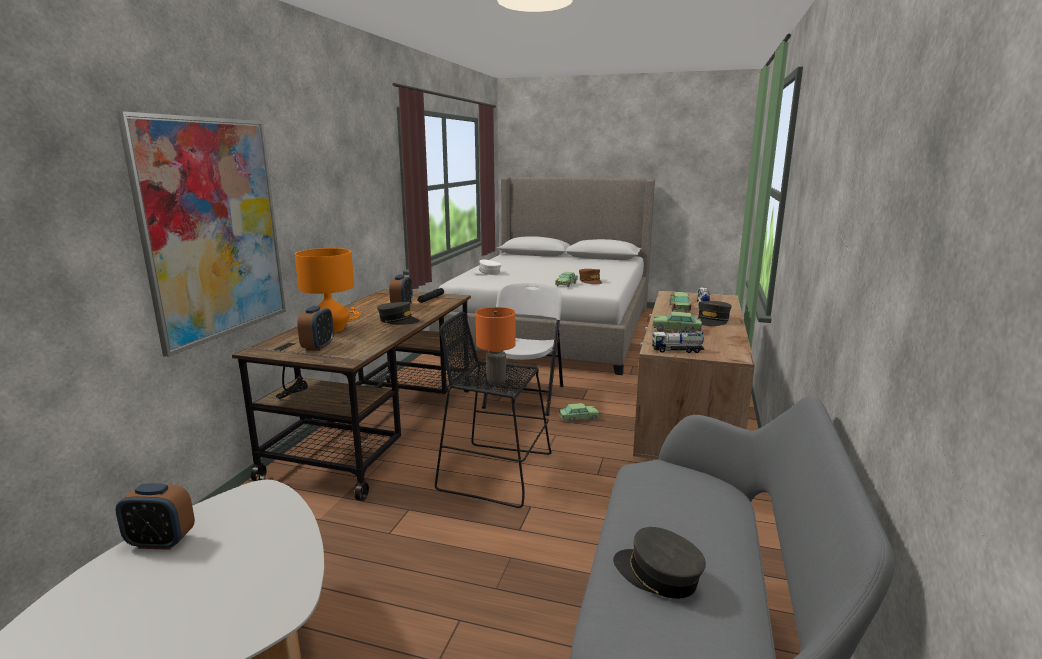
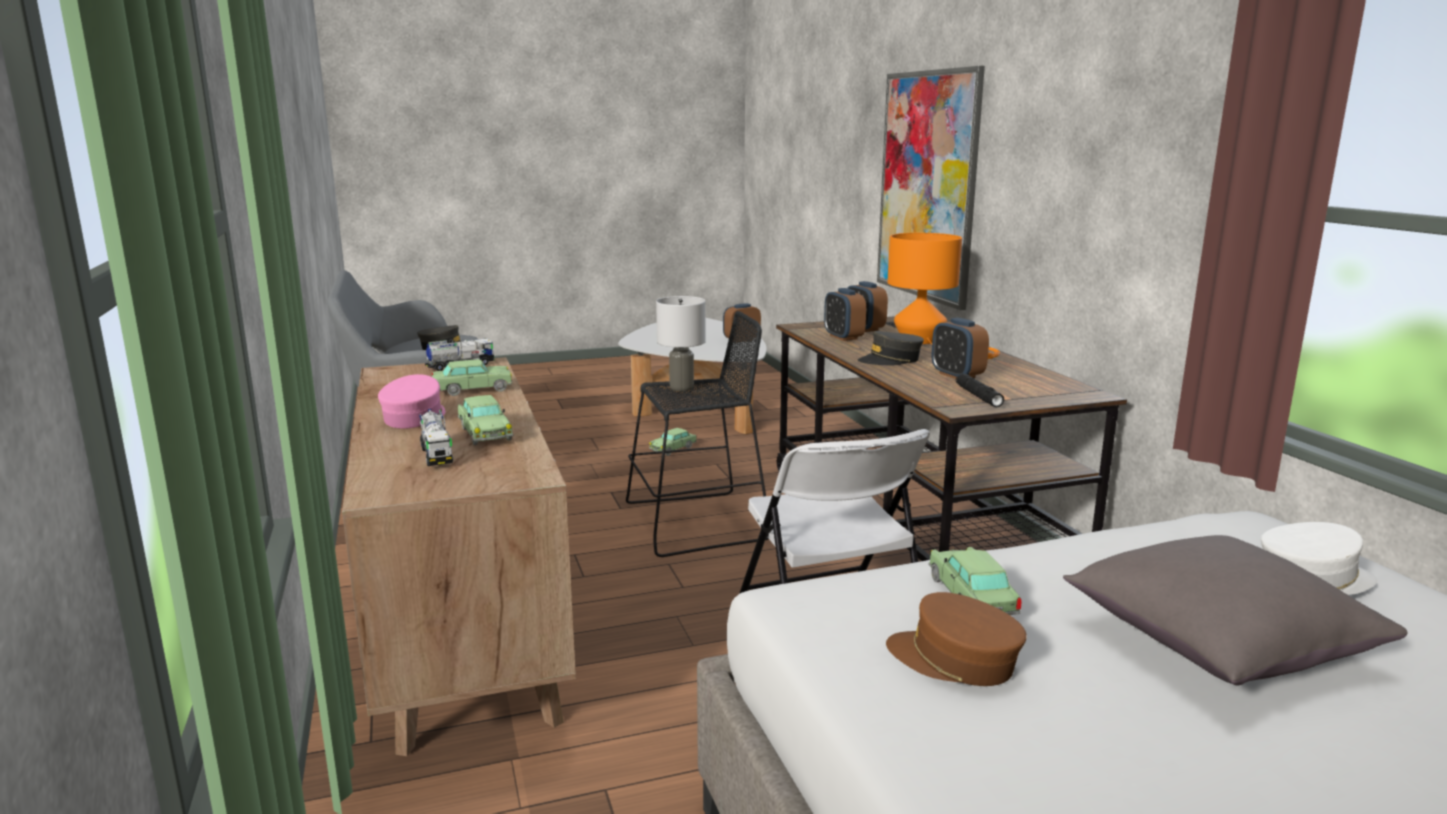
camera: 145 degrees right, 0 degrees up
orange table lamp [476,307,516,385] -> white table lamp [656,296,705,392]
toy car [559,403,599,423] -> toy car moved to [649,428,697,456]
grey cap [698,301,732,326] -> pink cap [378,374,445,429]
none -> alarm clock [824,288,866,341]
none -> grey pillow [1063,535,1408,685]

